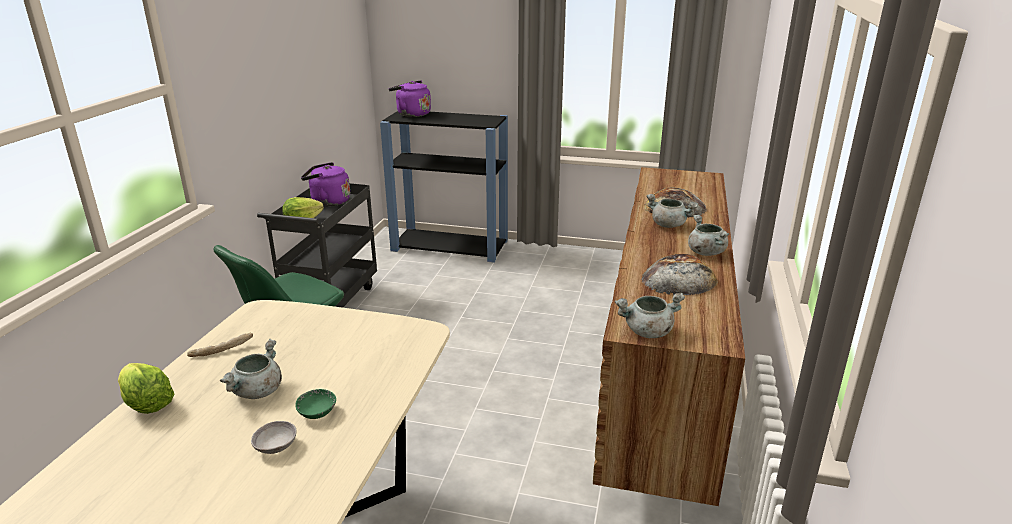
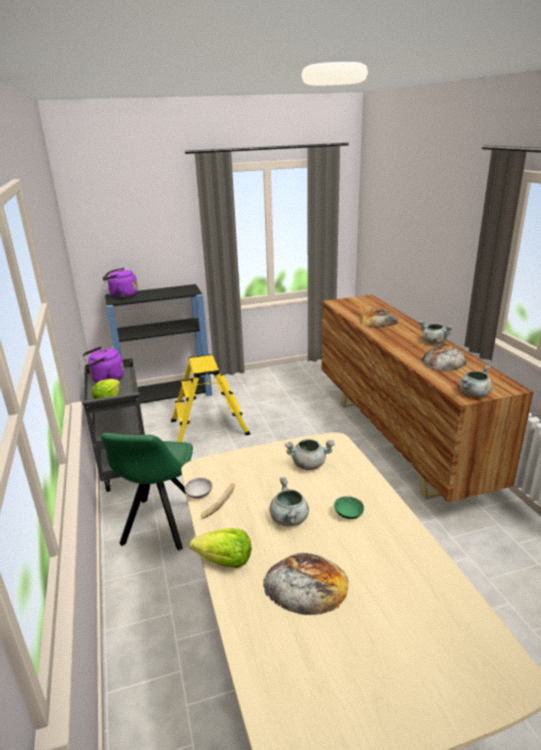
camera: 30 degrees left, 0 degrees up
grey bowl [251,421,297,454] -> grey bowl moved to [185,478,213,499]
grey cooking pot [646,194,698,228] -> grey cooking pot moved to [285,439,335,470]
none -> yellow step ladder [171,354,250,442]
none -> bread [263,553,349,615]

